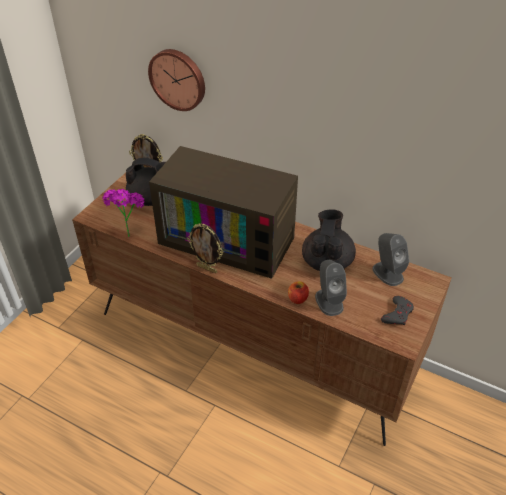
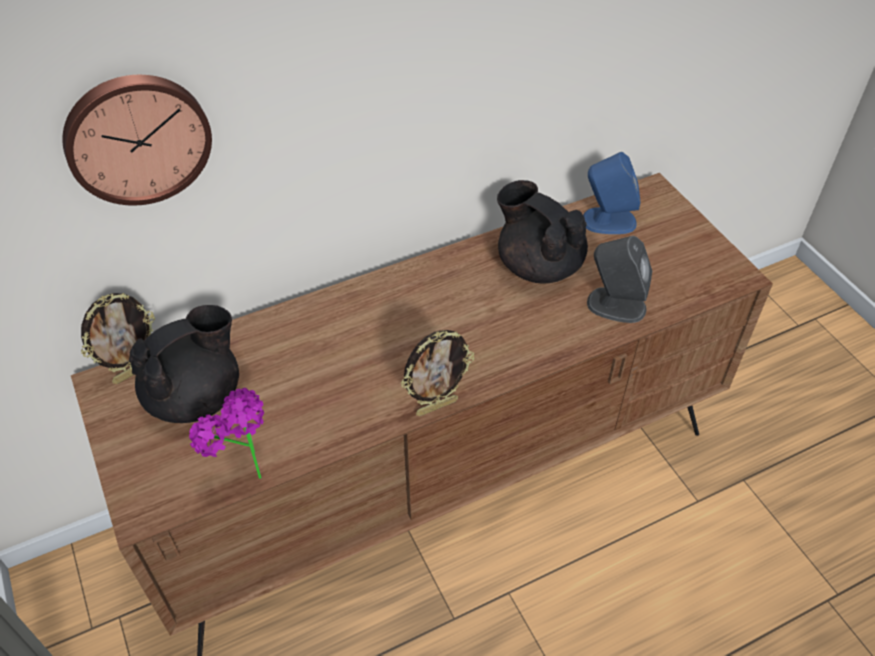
camera: 55 degrees left, 5 degrees up
television [149,146,298,279] -> none
apple [288,281,309,304] -> none
grey speaker [372,233,409,286] -> blue speaker [583,152,641,234]
grey game controller [381,296,414,325] -> none

